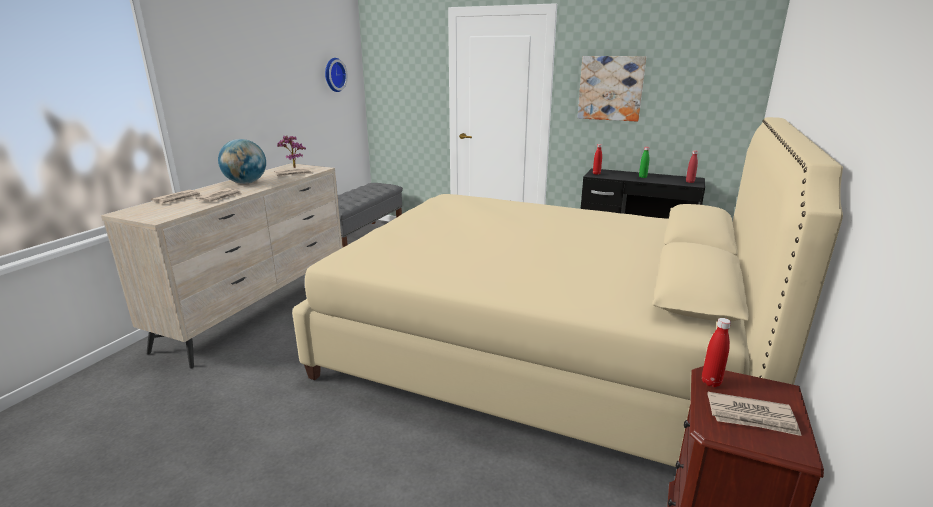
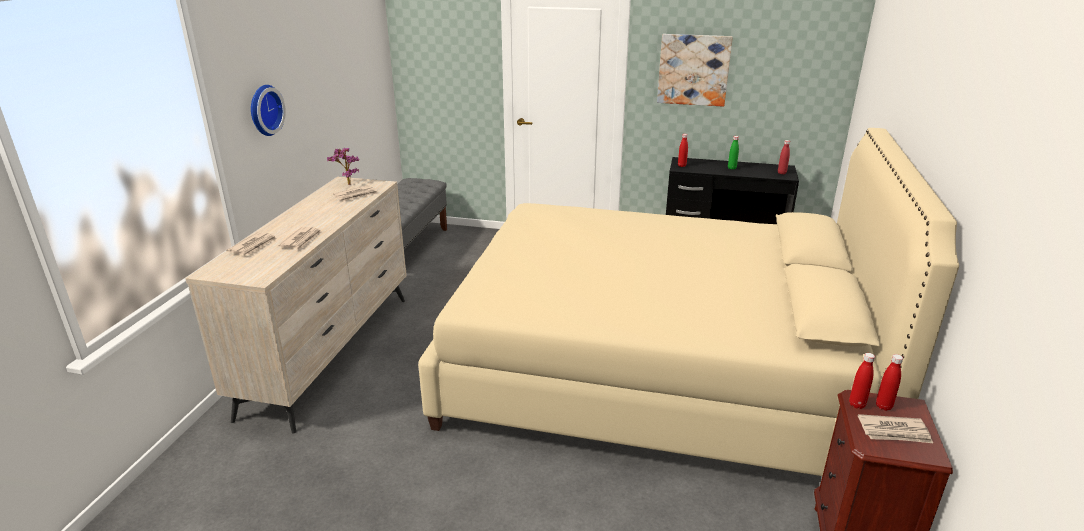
camera: 10 degrees left, 5 degrees up
globe [218,139,266,184] -> none
wall clock [325,58,348,92] -> wall clock moved to [251,85,286,136]
none -> red bottle [876,354,903,411]

